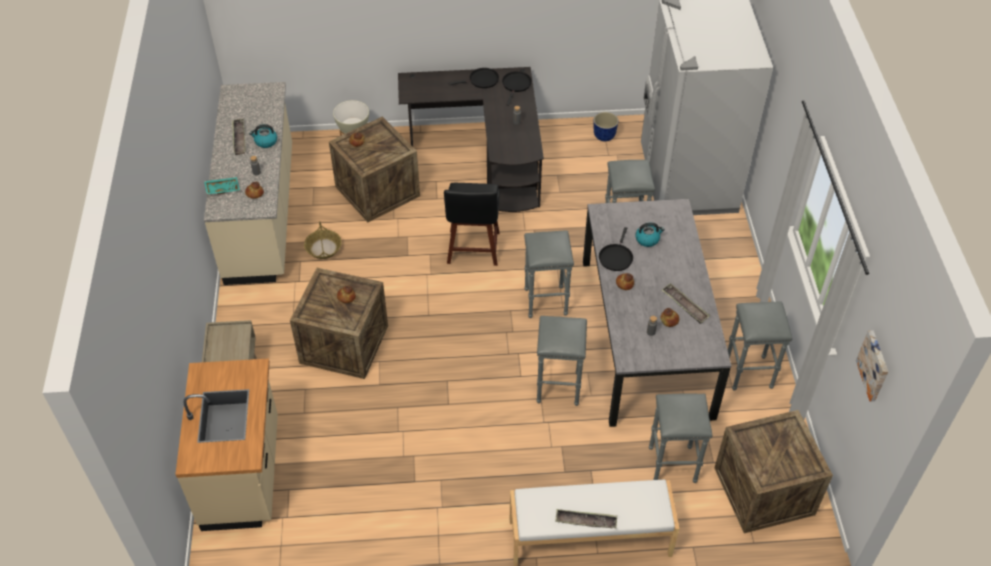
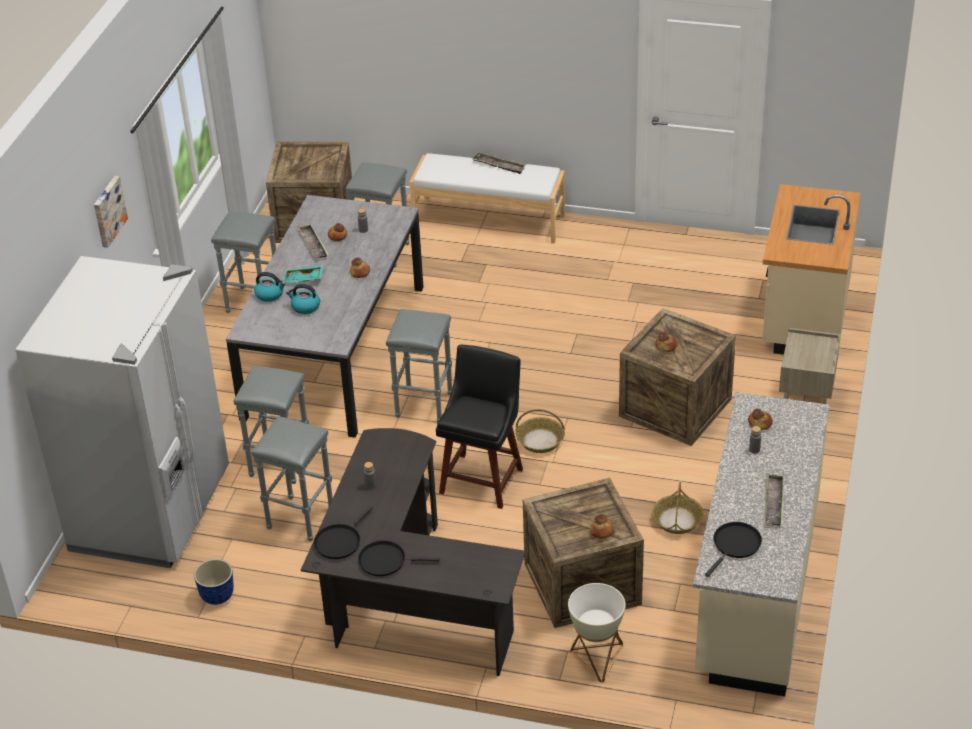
camera: 160 degrees left, 10 degrees down
turquoise tray [204,177,240,194] -> turquoise tray moved to [284,265,323,283]
kettle [249,124,277,148] -> kettle moved to [254,272,286,302]
grey stool [537,316,587,406] -> grey stool moved to [251,416,333,541]
black frying pan [599,227,633,271] -> black frying pan moved to [705,522,762,577]
picture [856,330,888,402] -> picture moved to [94,176,128,248]
none -> basket [516,409,565,453]

